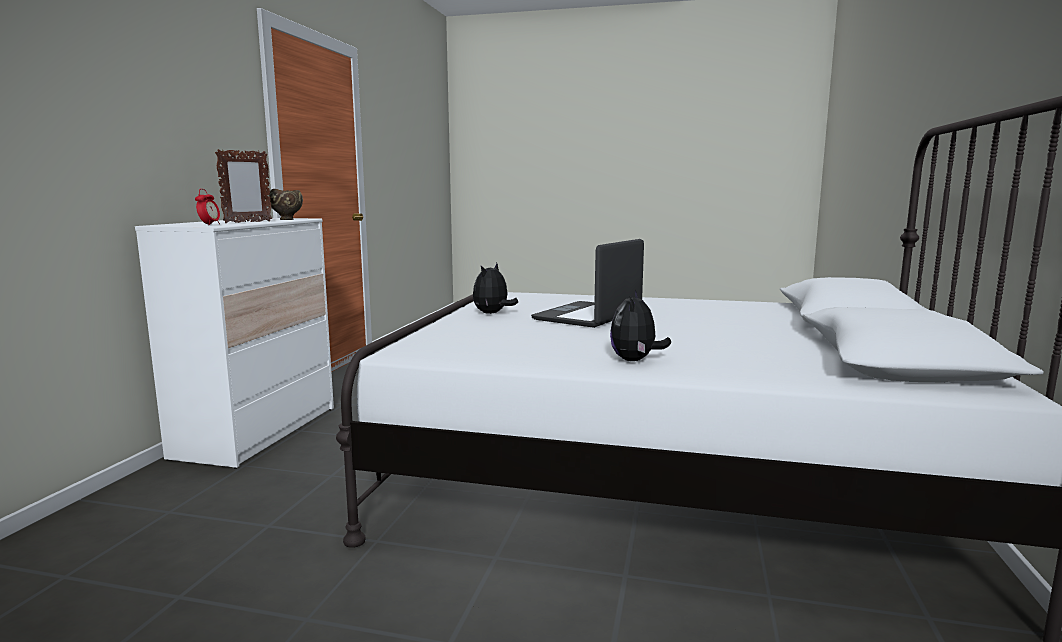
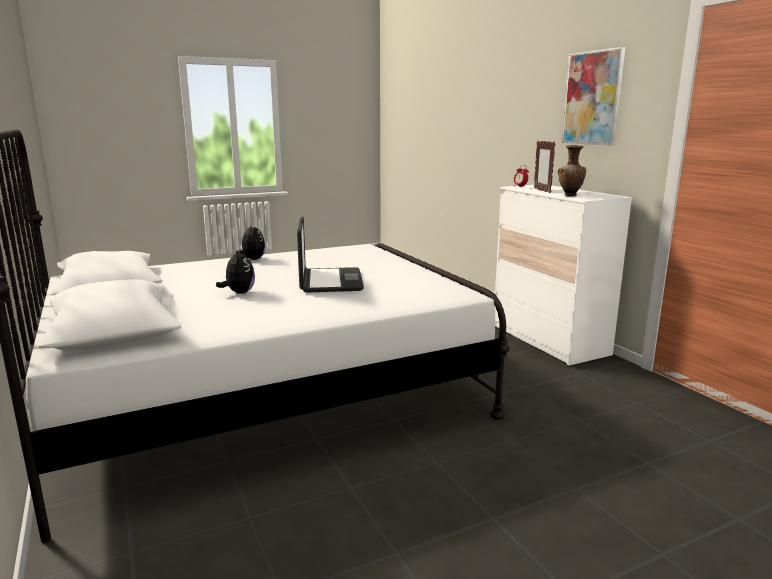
camera: 140 degrees right, 5 degrees up
brown bowl [268,189,303,220] -> brown vase [558,145,586,196]
plush toy [473,263,518,314] -> plush toy moved to [216,249,255,294]
none -> picture [562,47,625,146]

